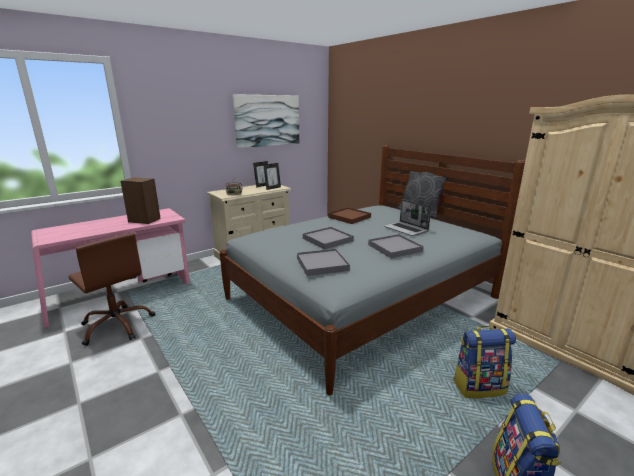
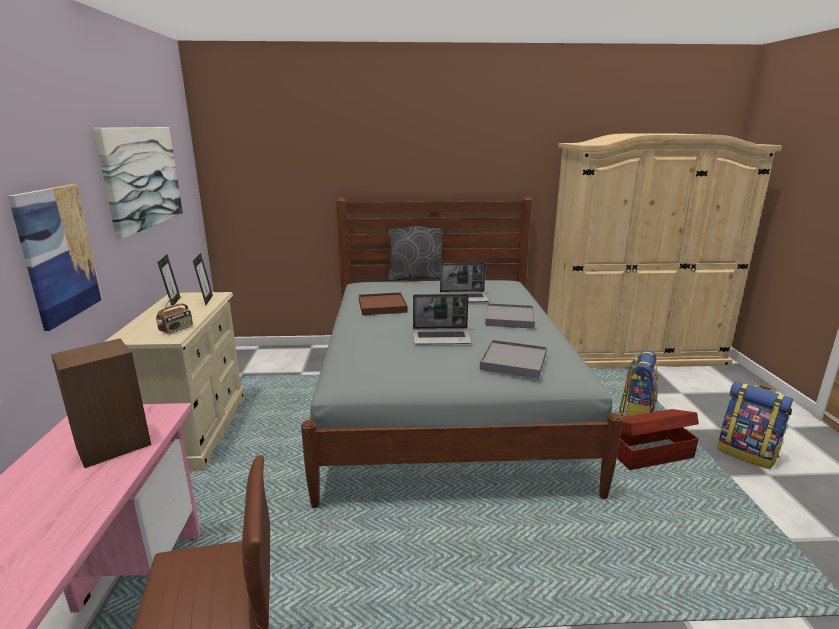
camera: 55 degrees left, 0 degrees up
grey tray [303,227,354,249] -> laptop [413,294,472,345]
none -> picture [8,184,103,331]
none -> brown storage box [617,409,699,470]

